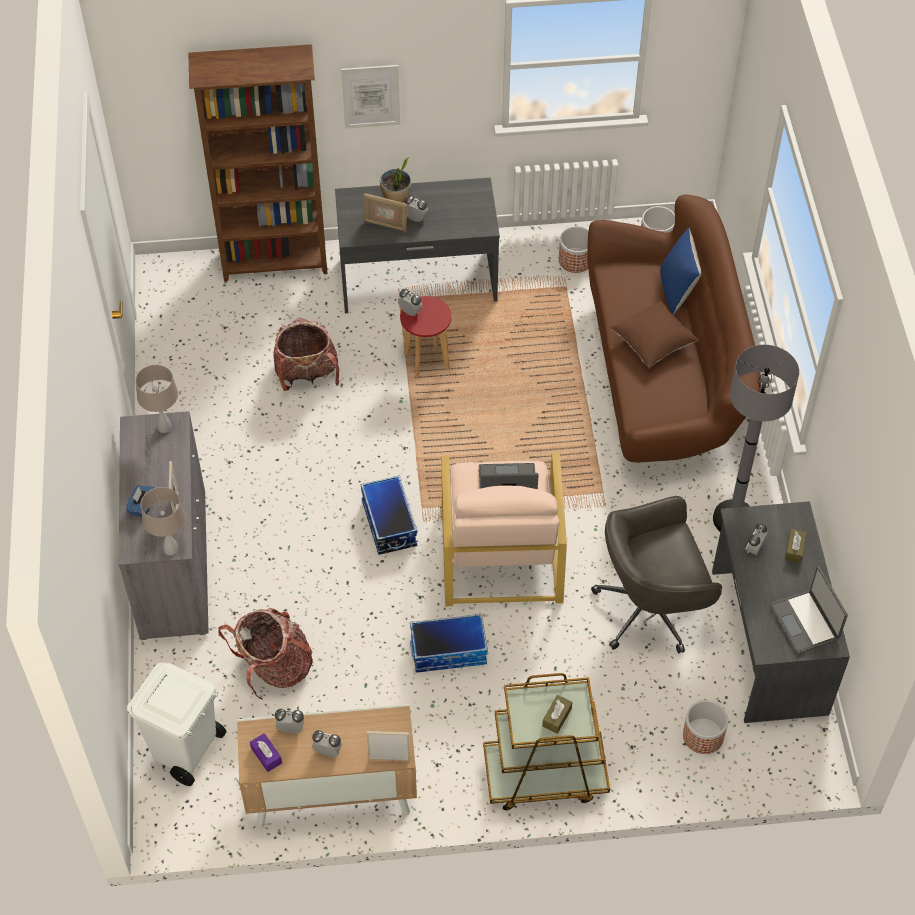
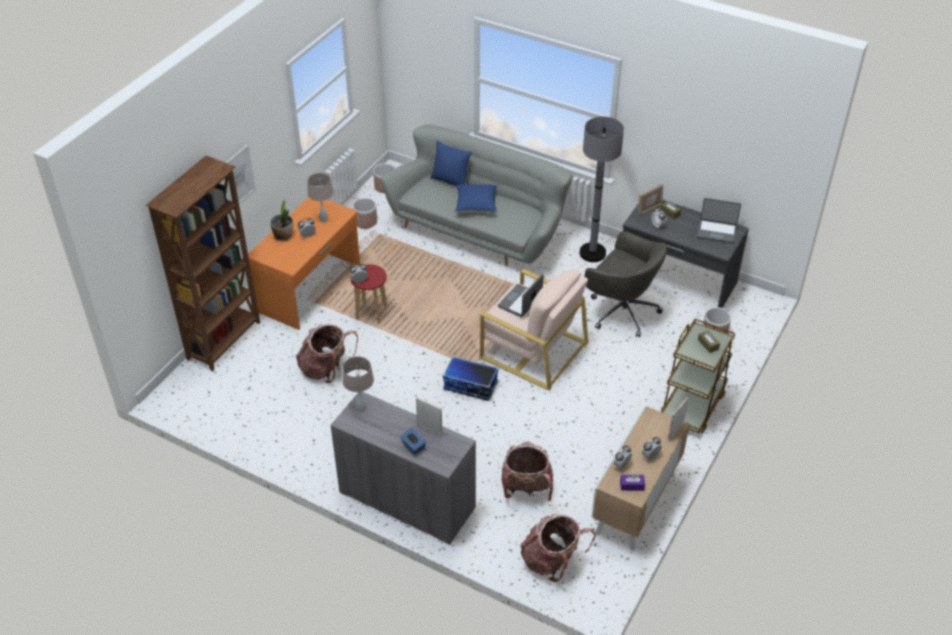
camera: 55 degrees left, 10 degrees down
white trash can [127,663,226,786] -> backpack [521,514,595,582]
beige table lamp [141,487,186,555] -> beige table lamp moved to [307,173,333,222]
grey desk [335,178,500,313] -> orange desk [248,197,360,330]
picture frame [363,193,407,232] -> picture frame moved to [638,184,663,216]
storage box [410,613,488,673] -> none
brown sofa [587,194,761,463] -> grey sofa [381,124,572,266]
grey office chair [591,496,722,653] -> grey office chair turned 75 degrees counterclockwise [585,231,667,337]
brown pillow [610,300,699,368] -> blue pillow [455,184,497,213]

